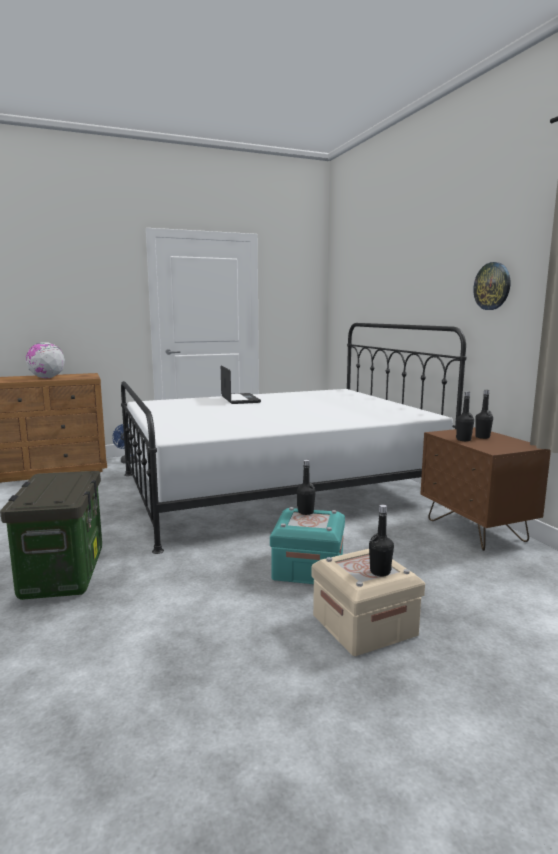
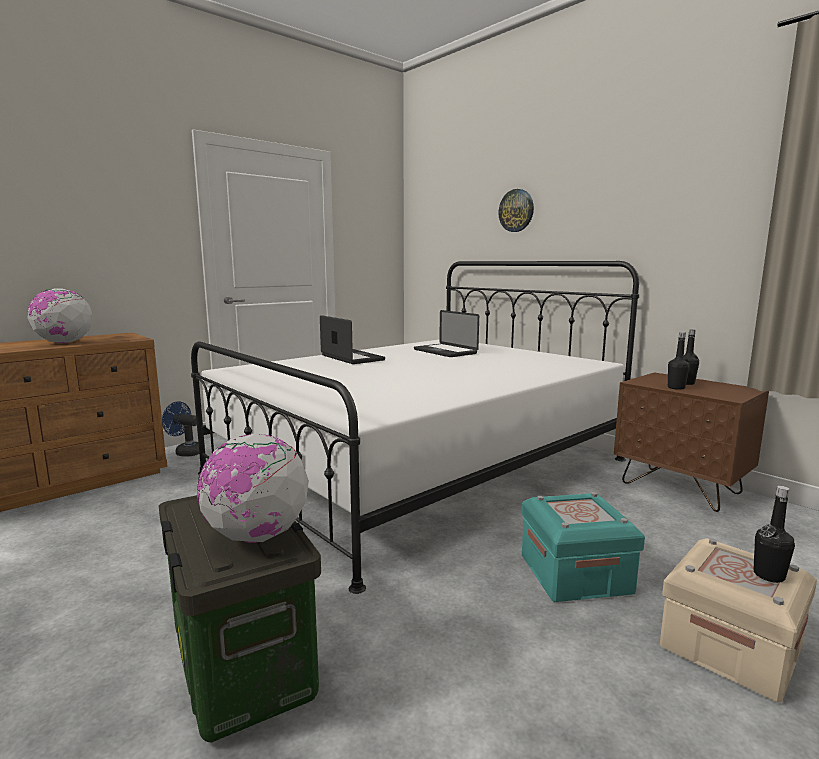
camera: 20 degrees left, 0 degrees up
black bottle [297,460,316,515] -> none
wall clock [473,262,510,310] -> wall clock moved to [498,189,534,232]
none -> globe [197,433,309,543]
none -> laptop [414,310,479,357]

